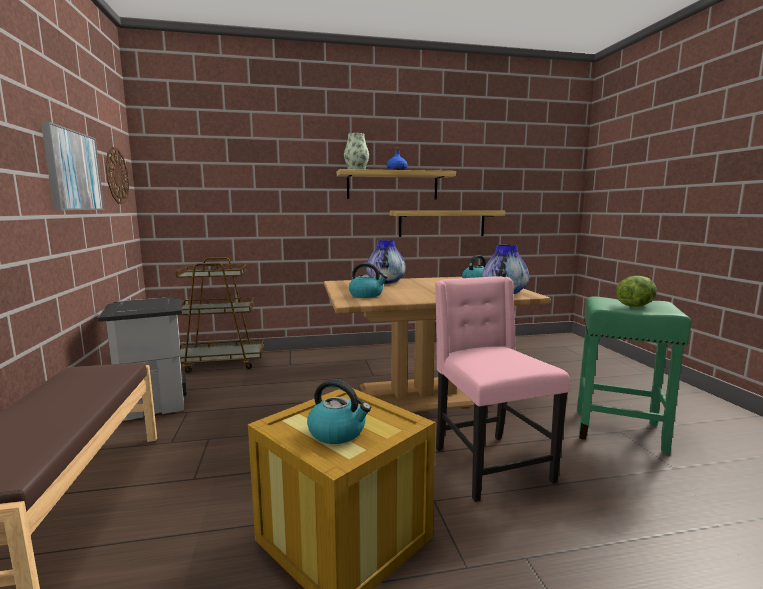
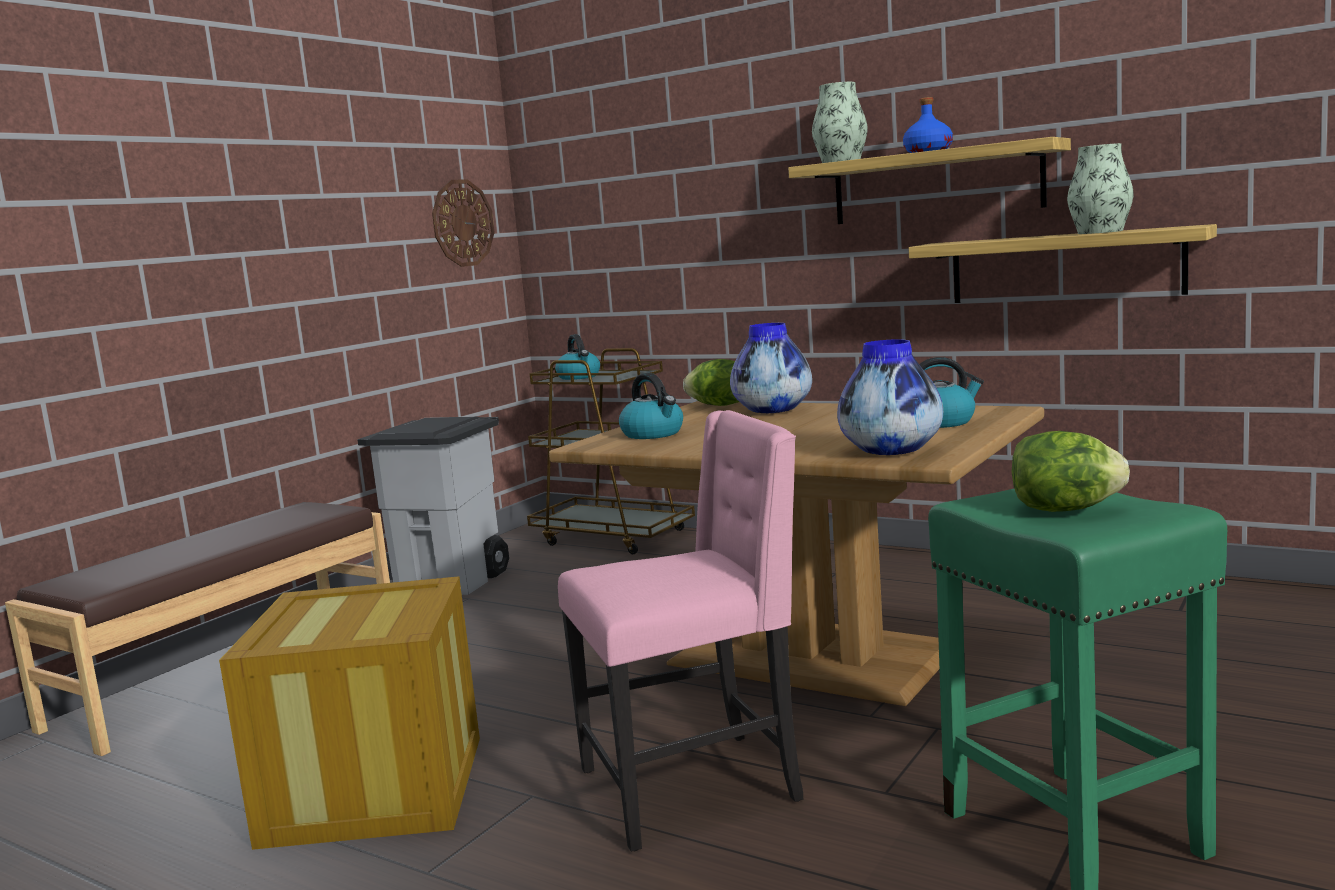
camera: 45 degrees right, 0 degrees up
picture [41,121,104,210] -> none
kettle [307,380,371,444] -> kettle moved to [555,334,600,380]
pink chair [435,276,570,502] -> pink chair turned 45 degrees clockwise [558,410,803,852]
none -> lettuce [683,359,739,406]
none -> vase [1067,143,1134,234]

